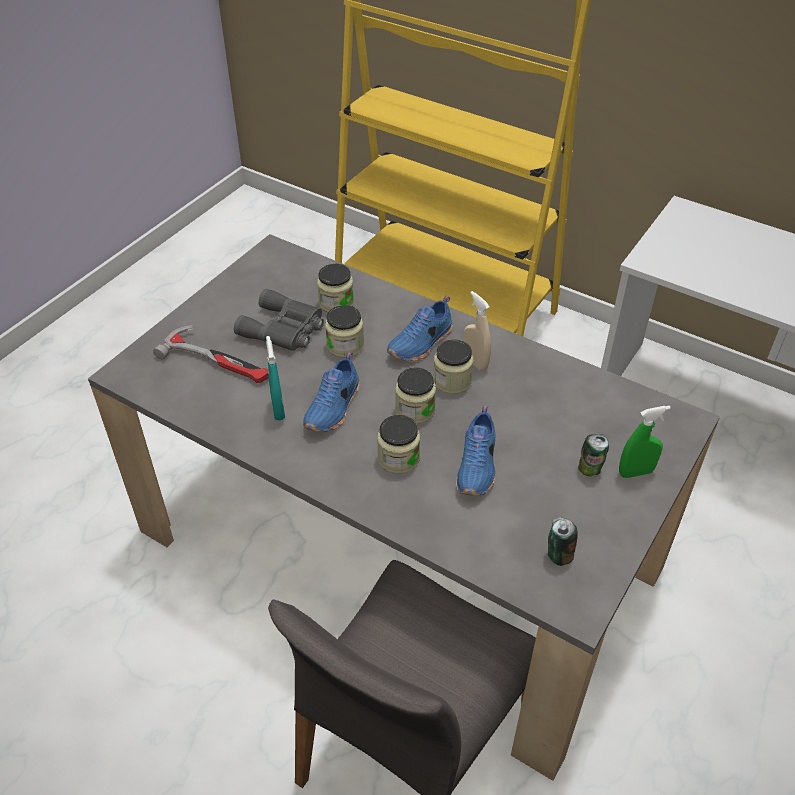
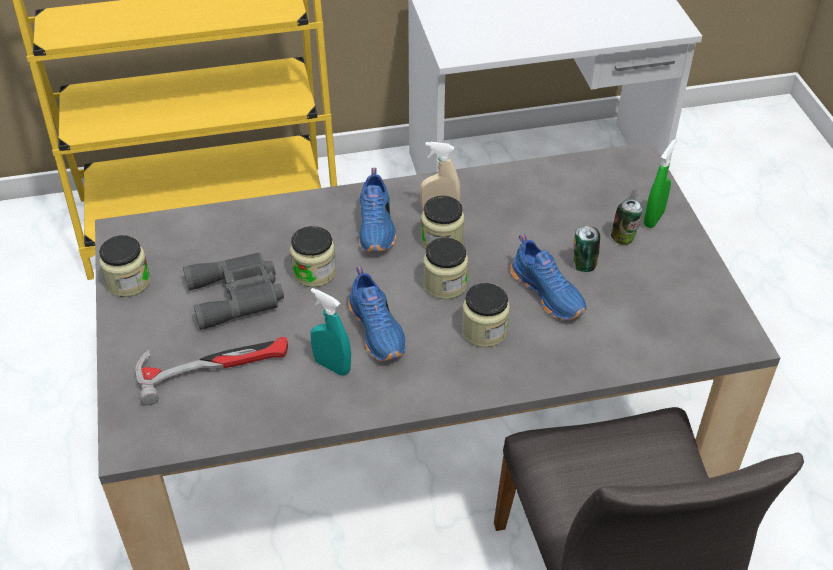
camera: 45 degrees left, 0 degrees up
jar [317,264,354,312] -> jar moved to [99,235,151,297]
can [548,517,578,566] -> can moved to [573,226,600,272]

